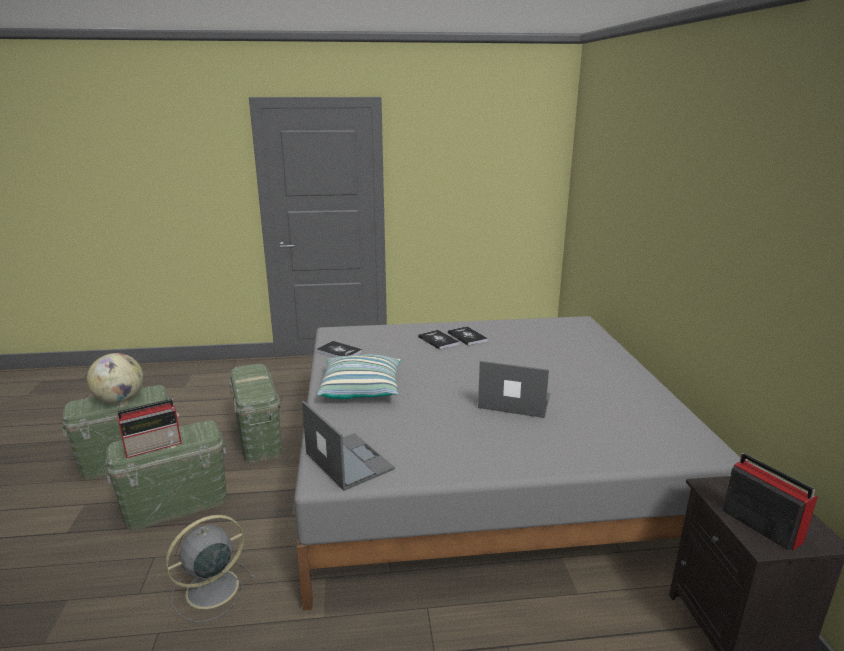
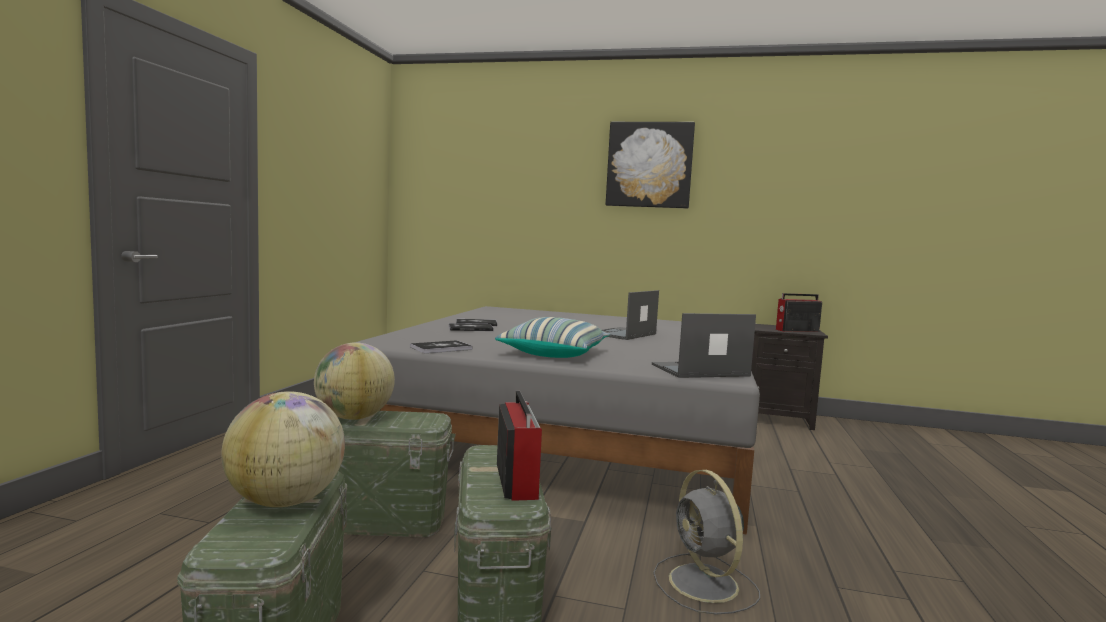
camera: 70 degrees left, 15 degrees down
none -> globe [314,342,395,420]
none -> picture [606,122,695,209]

